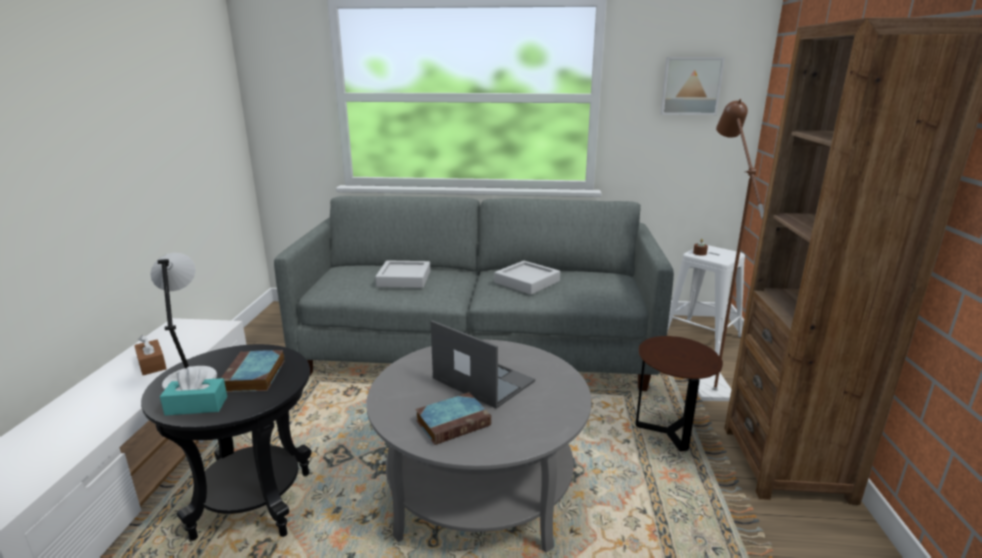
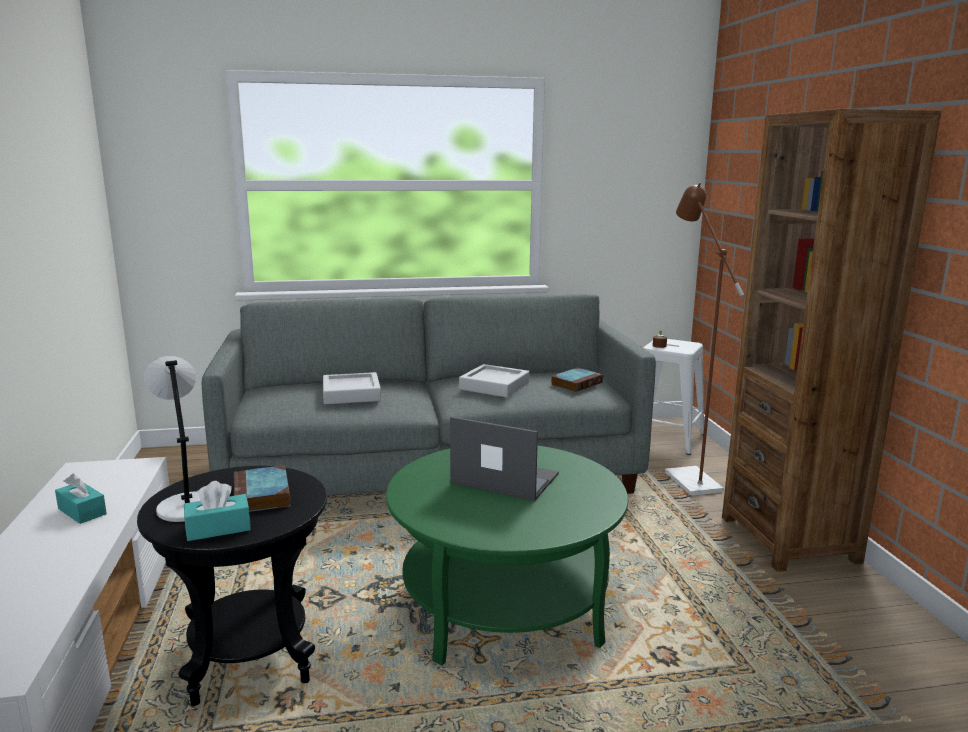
camera: 15 degrees left, 5 degrees down
brown tissue box [134,335,167,375] -> turquoise tissue box [55,473,107,524]
grey coffee table [366,339,592,553] -> green coffee table [386,445,628,665]
book [415,392,491,445] -> book moved to [551,368,603,392]
brown side table [636,336,723,451] -> none
picture [660,57,725,115] -> none

